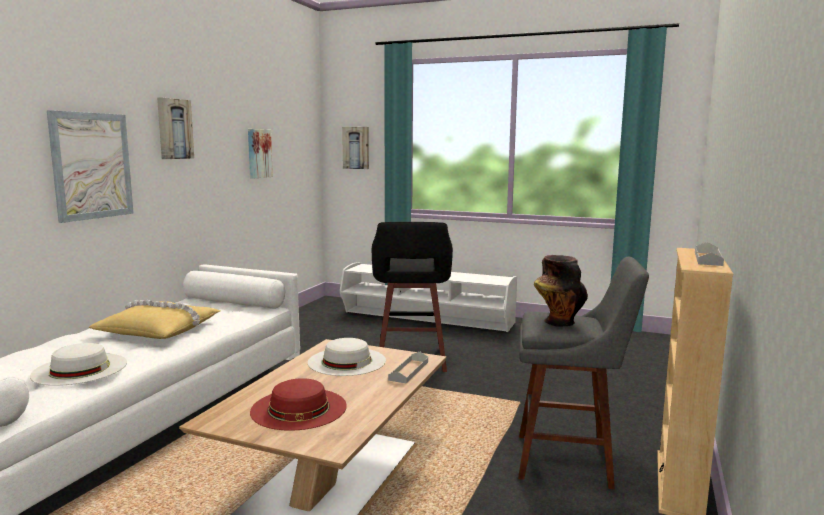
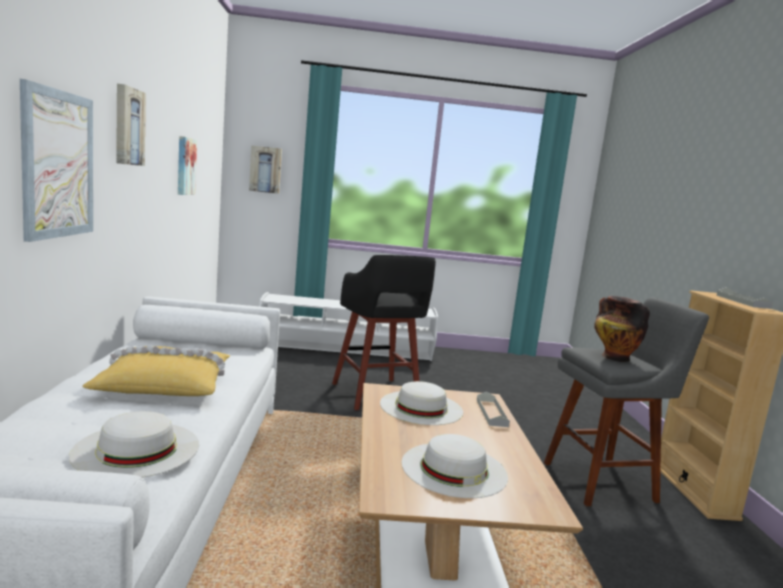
camera: 25 degrees left, 0 degrees up
red hat [250,378,347,431] -> white hat [401,434,508,498]

